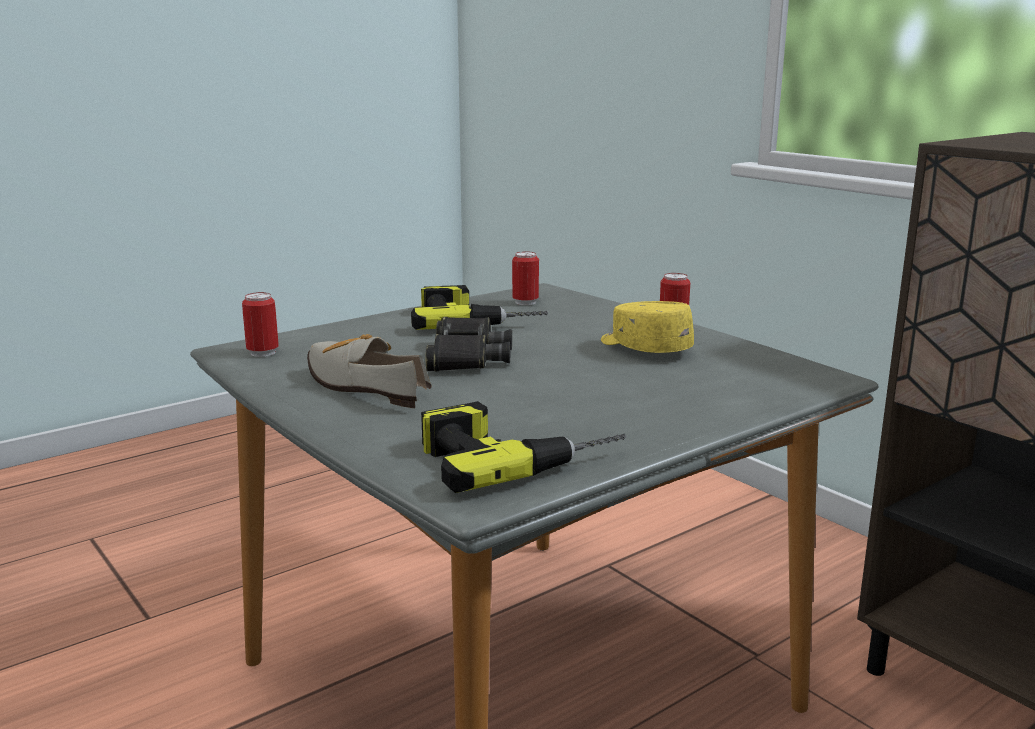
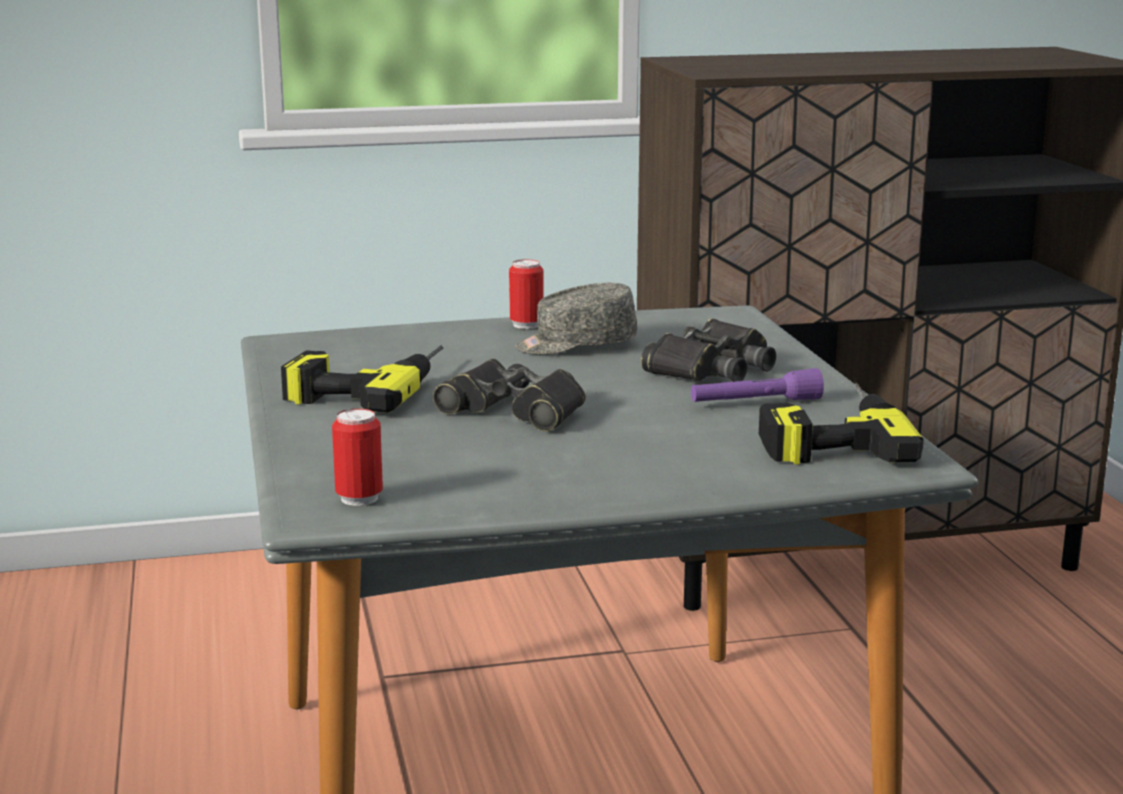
camera: 65 degrees left, 0 degrees up
shoe [307,334,431,408] -> none
can [512,251,539,305] -> none
yellow cap [601,301,694,353] -> grey cap [515,283,637,355]
none -> black binoculars [641,318,776,382]
none -> purple flashlight [691,368,824,402]

